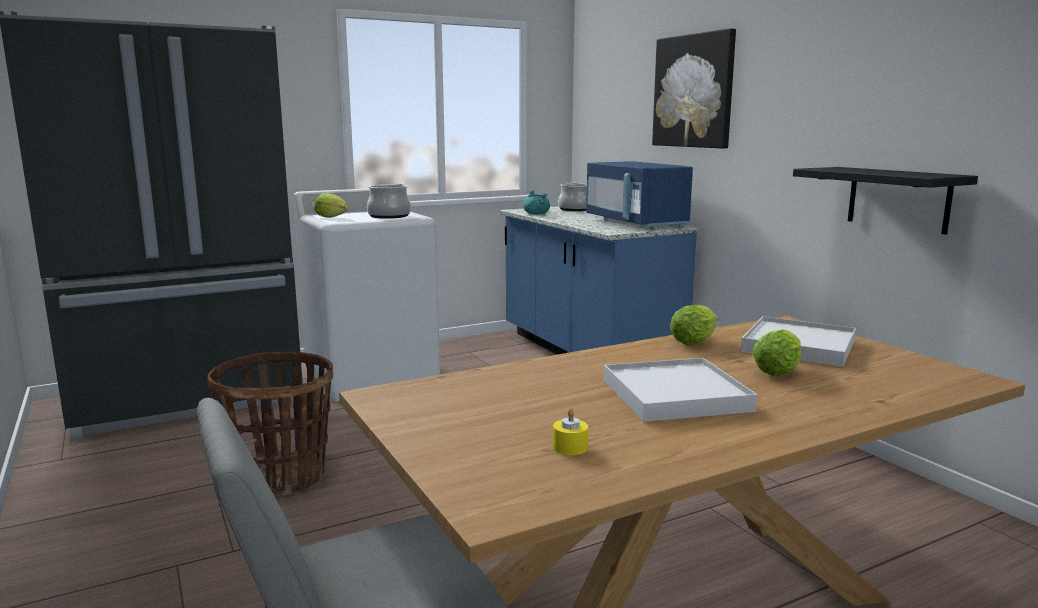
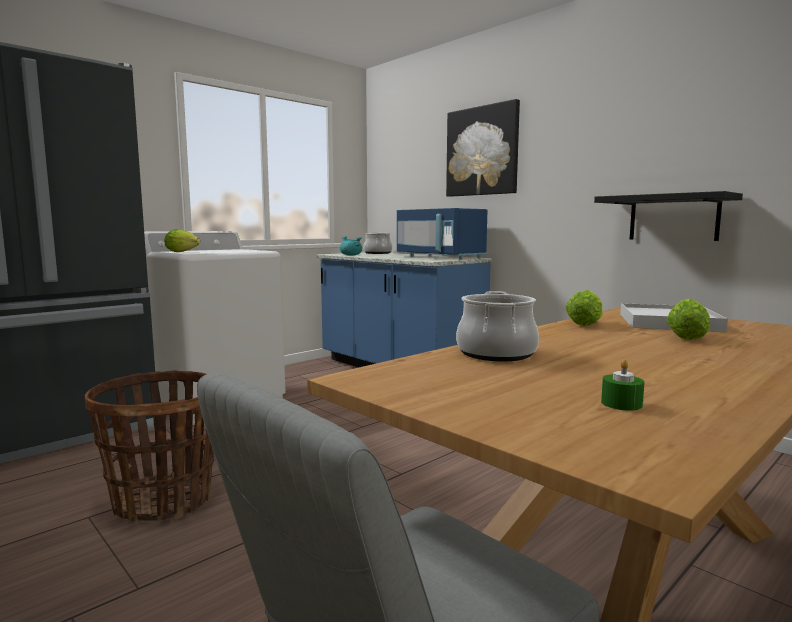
camera: 15 degrees left, 5 degrees down
cooking pot [367,183,411,219] -> cooking pot moved to [456,291,539,361]
yellow candle [553,408,588,455] -> green candle [601,359,645,411]
white tray [604,358,757,422] -> none

